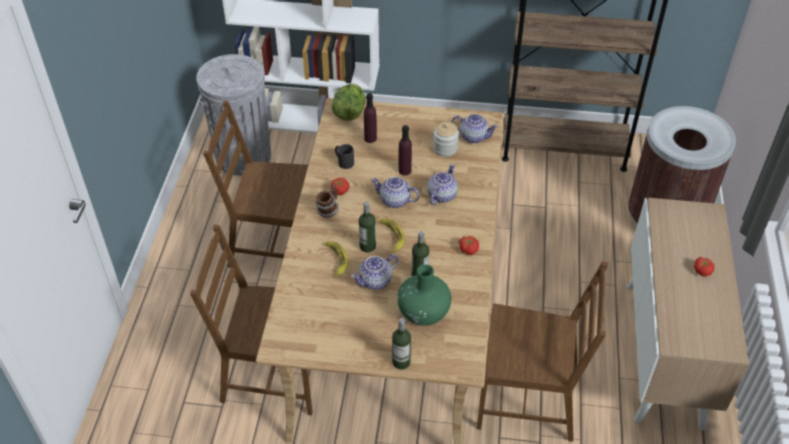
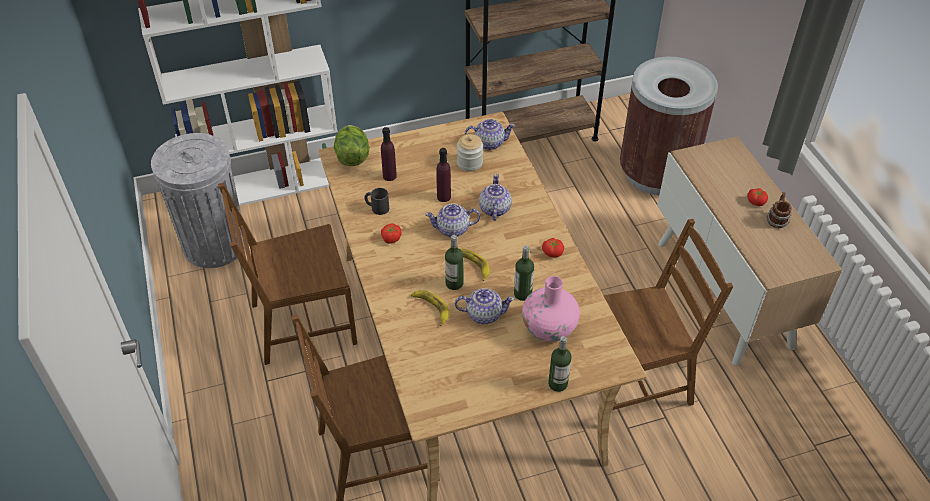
camera: 25 degrees left, 0 degrees up
mug [315,184,338,218] -> mug moved to [767,192,792,228]
teapot [351,254,399,290] -> teapot turned 120 degrees counterclockwise [455,288,515,324]
green vase [397,264,451,326] -> pink vase [522,276,580,342]

